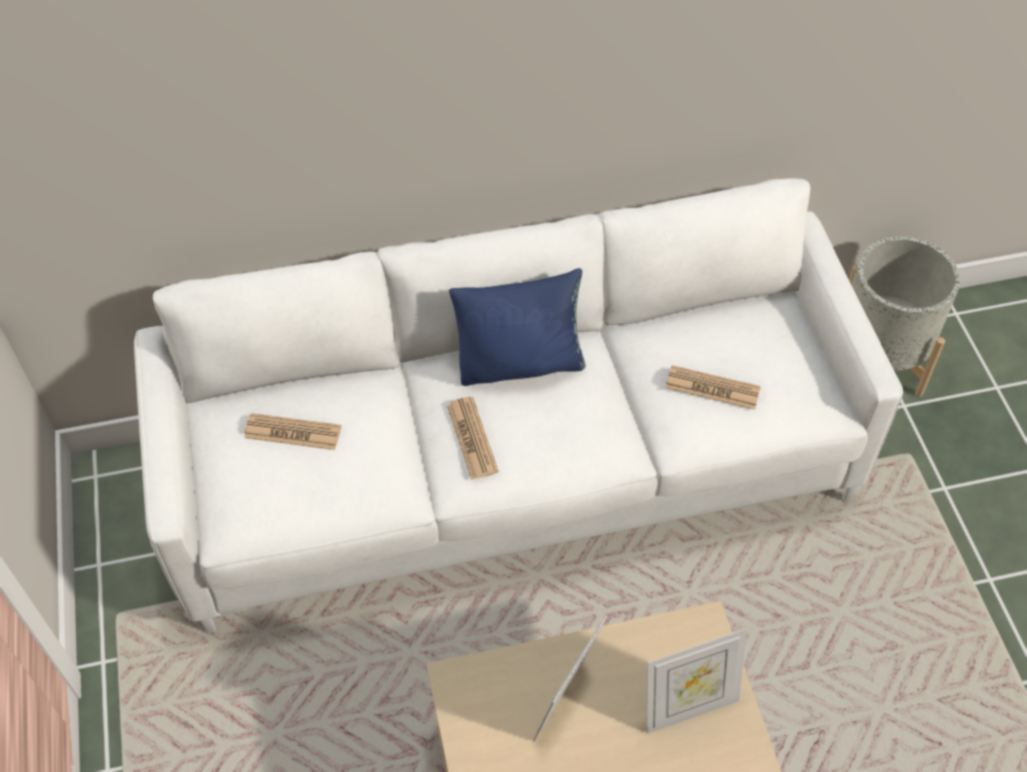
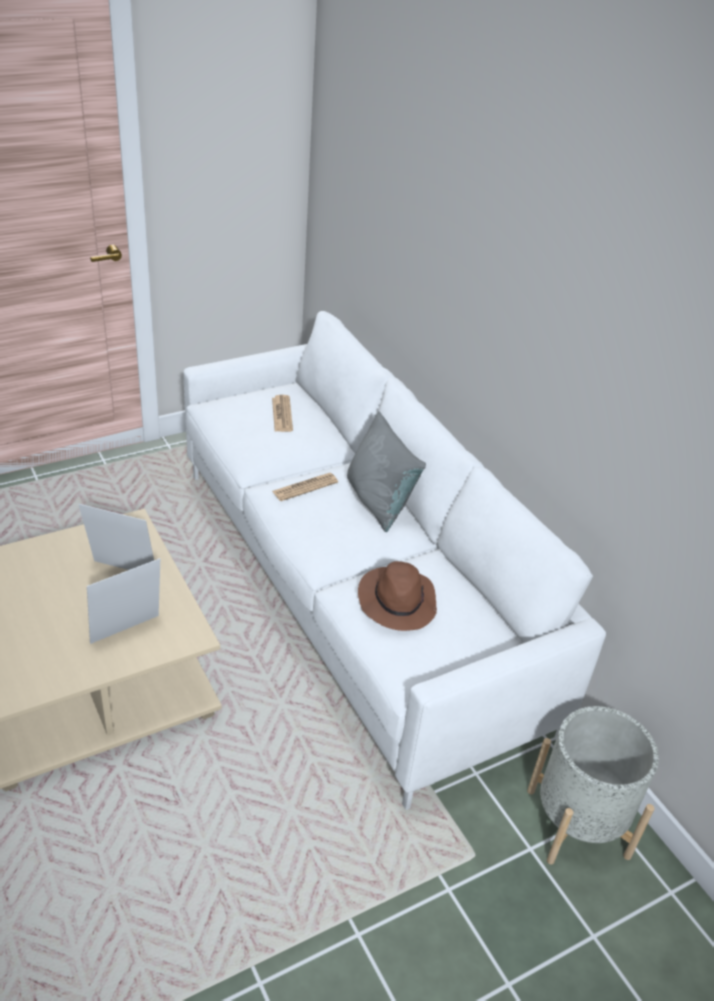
camera: 70 degrees right, 15 degrees down
blue pillow [449,268,586,386] -> grey pillow [347,411,426,532]
picture frame [647,628,747,734] -> picture frame turned 90 degrees clockwise [87,558,160,644]
newspaper [665,365,761,410] -> brown hat [358,561,437,631]

